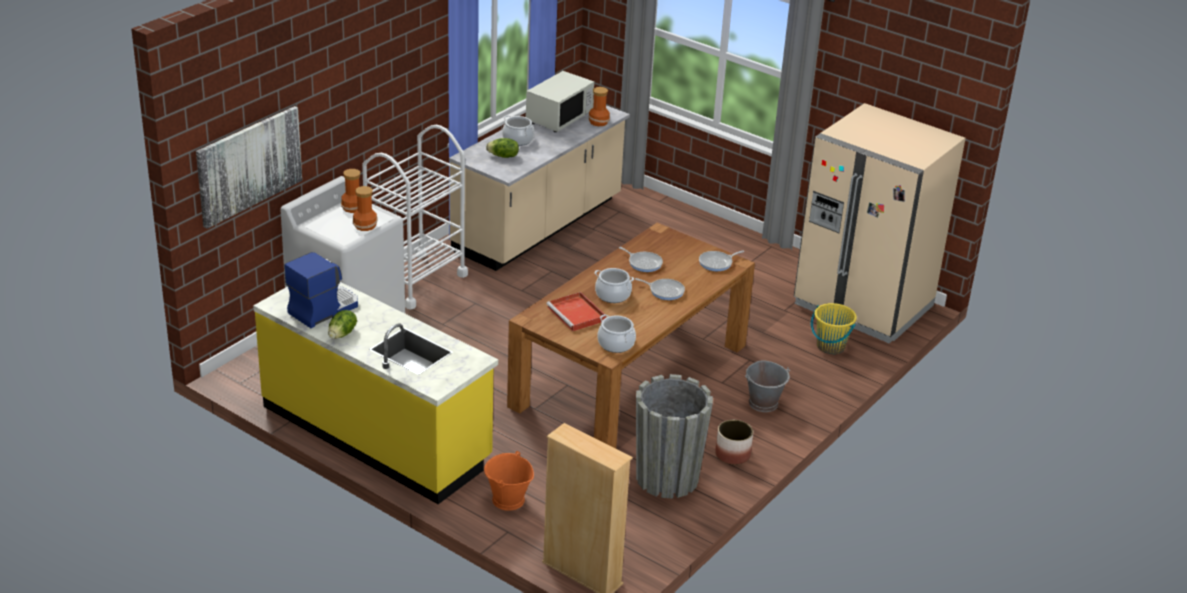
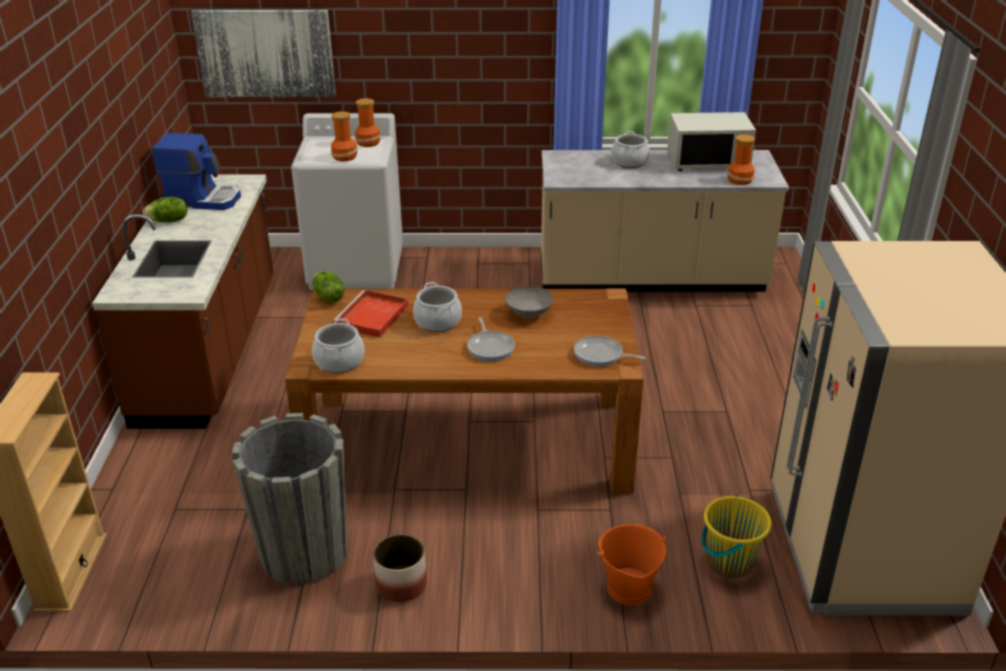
camera: 55 degrees right, 0 degrees up
yellow counter [253,282,498,504] -> brown counter [92,175,274,429]
white cart [362,125,468,310] -> none
orange bucket [484,451,534,511] -> orange bucket moved to [598,524,666,605]
lettuce [486,138,519,158] -> lettuce moved to [313,271,344,304]
frying pan [619,247,663,272] -> grey bowl [505,286,553,318]
grey bucket [745,360,790,412] -> none

